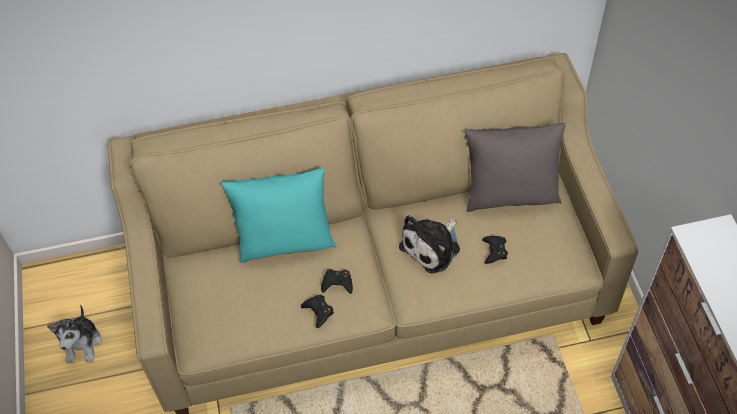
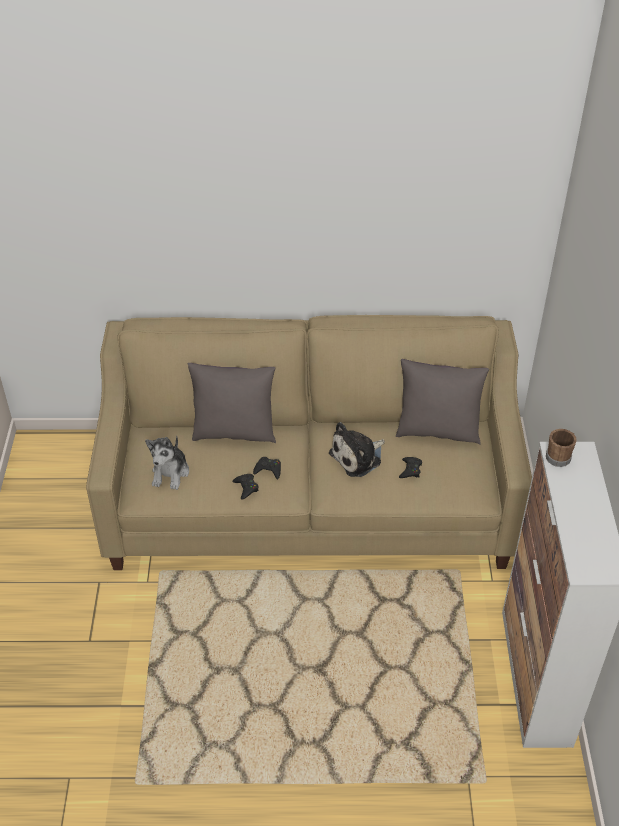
camera: 10 degrees right, 10 degrees down
plush toy [47,305,102,363] -> plush toy moved to [145,435,189,490]
turquoise pillow [221,168,336,263] -> grey pillow [188,363,276,443]
none -> brown mug [546,429,577,467]

